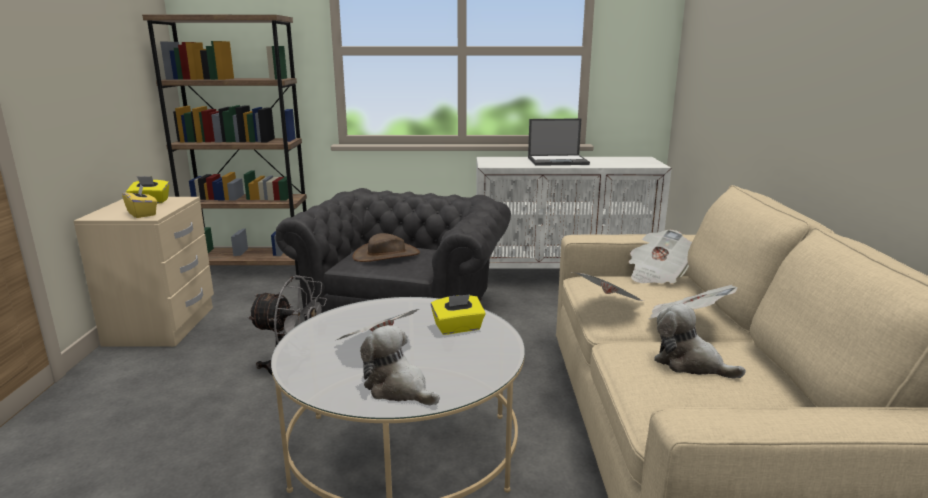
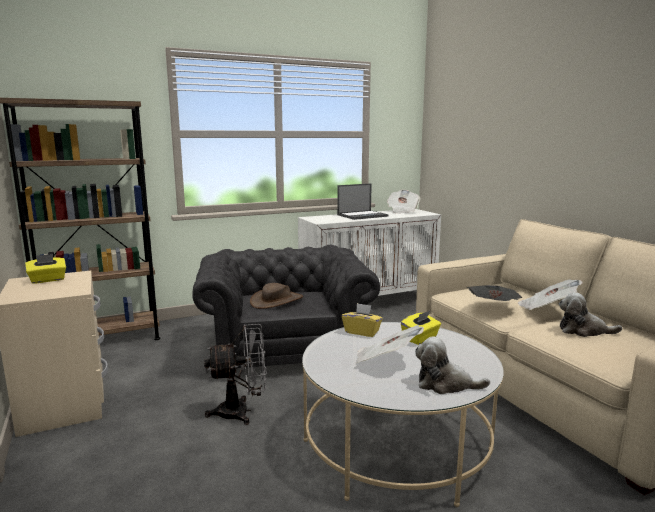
camera: 25 degrees left, 5 degrees down
yellow tissue box [122,184,157,218] -> yellow tissue box moved to [342,303,383,337]
newspaper [629,230,692,284] -> newspaper moved to [387,190,421,214]

